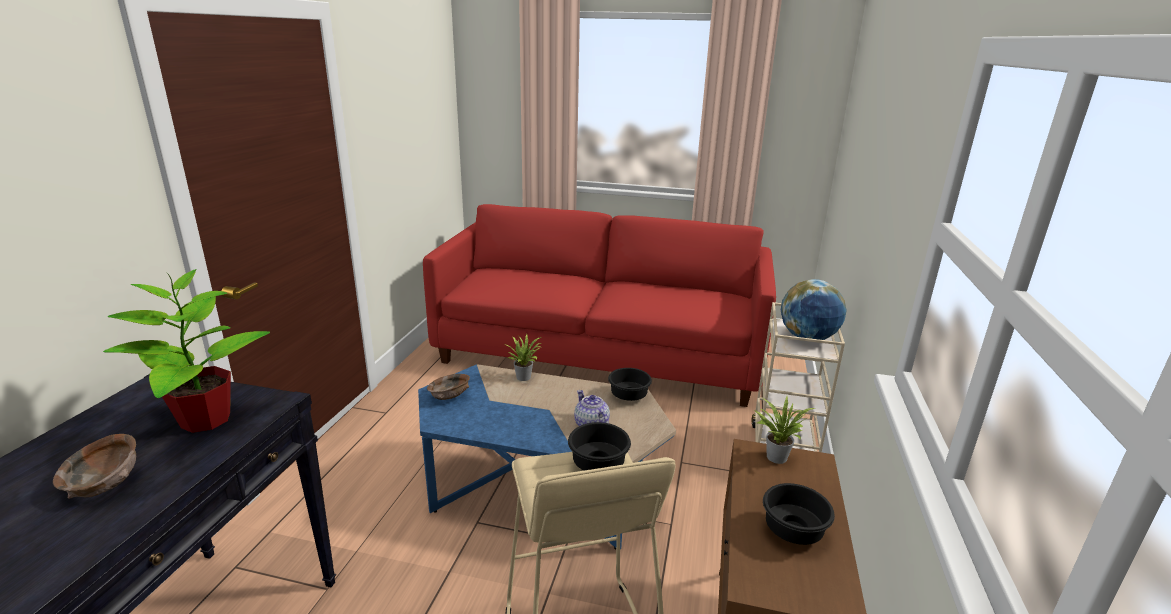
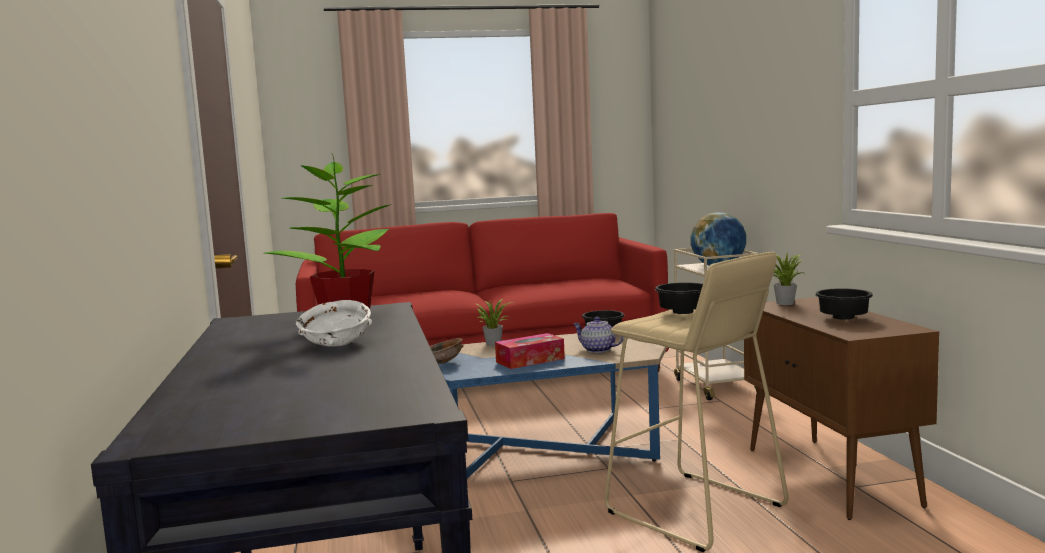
camera: 25 degrees left, 15 degrees down
brown bowl [53,434,136,499] -> white bowl [296,300,372,347]
none -> tissue box [495,333,565,369]

